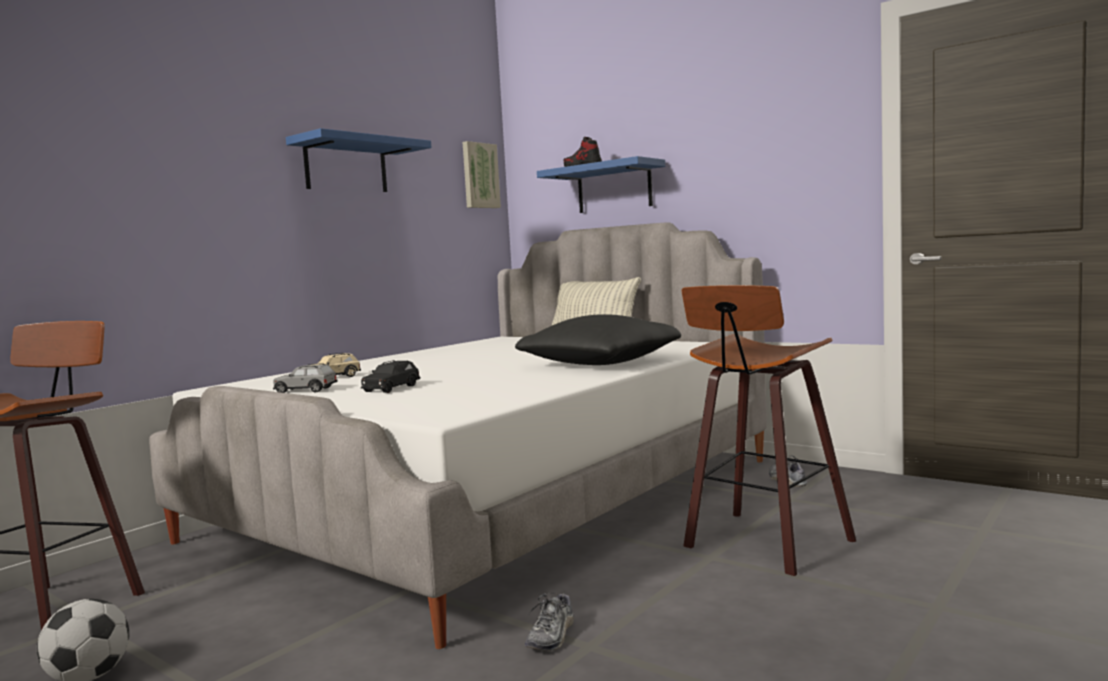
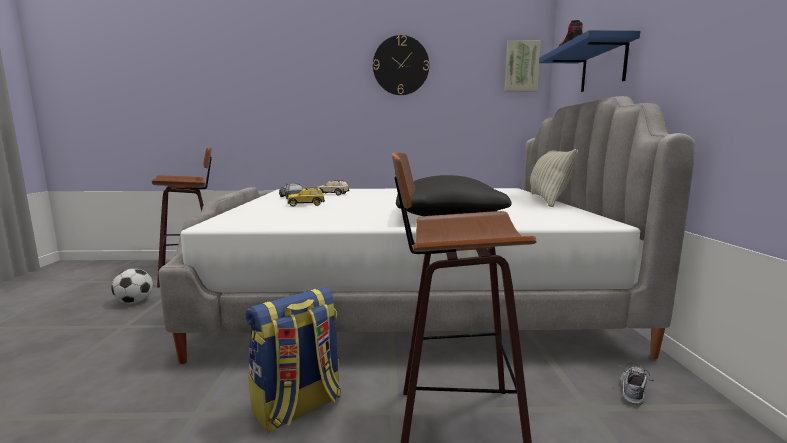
camera: 50 degrees right, 5 degrees up
blue shelf [286,128,432,192] -> wall clock [373,35,429,95]
black toy car [361,360,420,393] -> yellow toy car [288,188,325,207]
shoe [525,593,574,651] -> none
none -> backpack [246,287,341,433]

